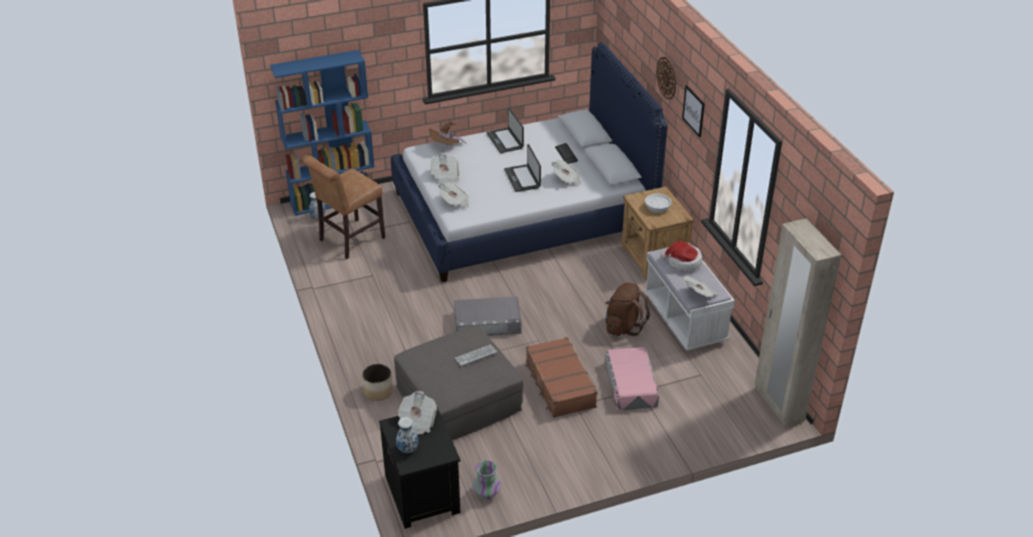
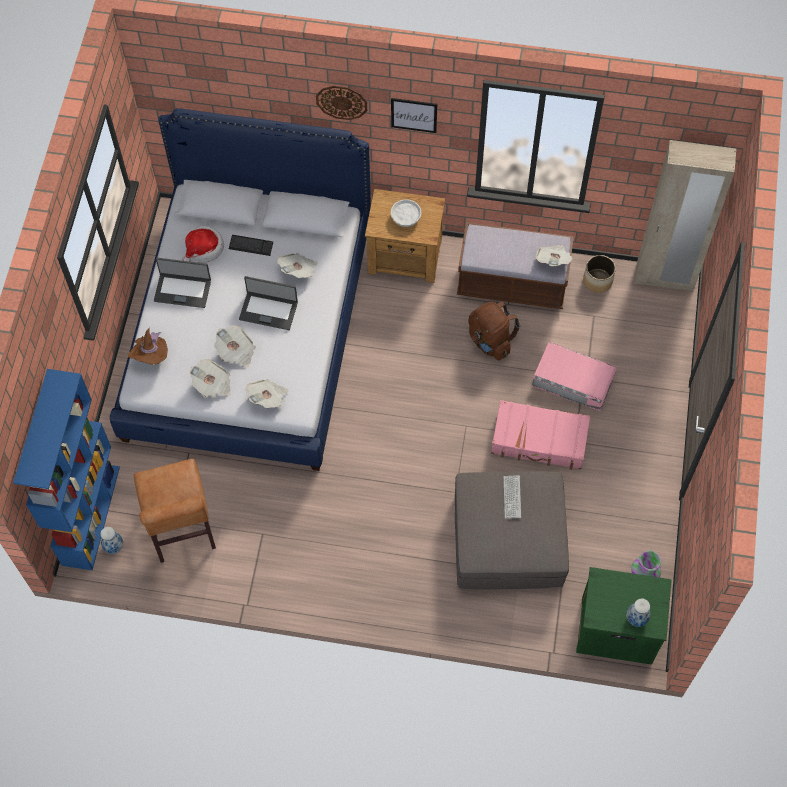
camera: 60 degrees left, 25 degrees up
planter [362,364,393,401] -> planter moved to [583,255,616,293]
black nightstand [379,407,461,529] -> green nightstand [576,567,672,665]
newspaper [397,391,437,435] -> newspaper moved to [214,325,256,368]
grey storage box [454,296,521,336] -> none
brown suitcase [525,337,598,418] -> pink suitcase [491,400,590,470]
white bench [644,243,735,351] -> brown bench [457,222,574,309]
hat [660,241,702,272] -> hat moved to [182,226,224,262]

